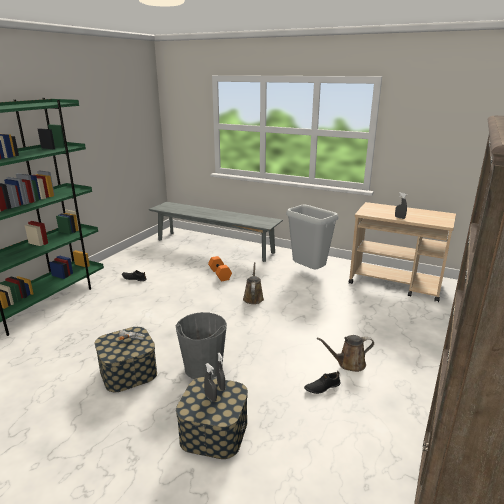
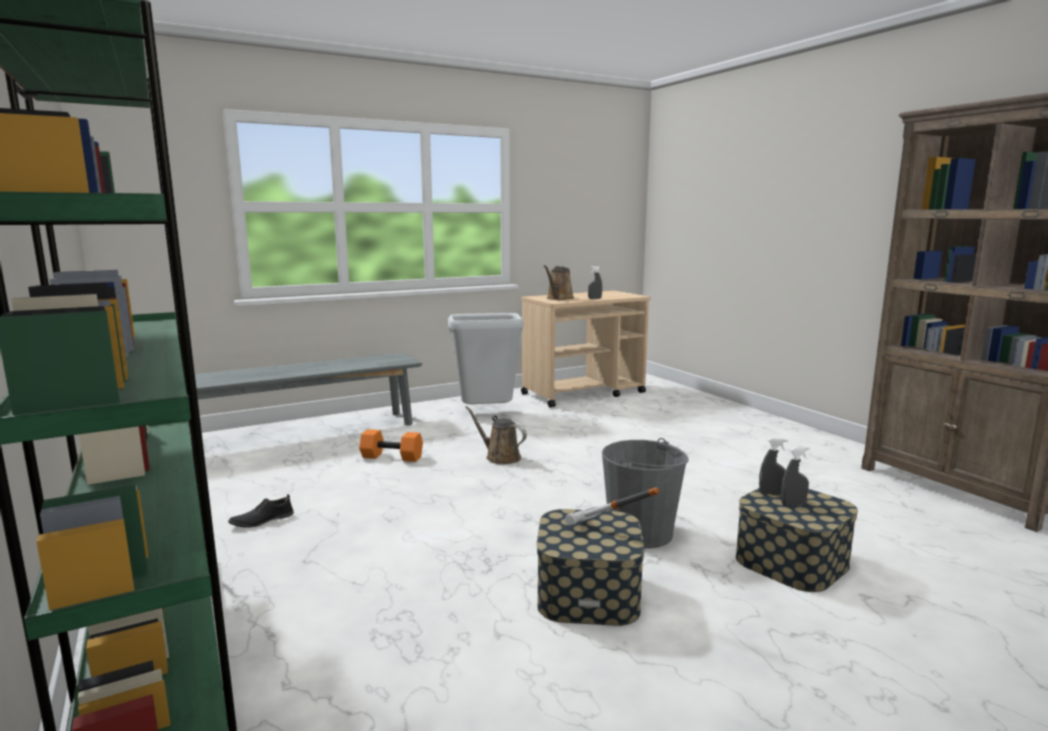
camera: 55 degrees left, 10 degrees down
black shoe [304,371,341,394] -> none
brown watering can [317,335,374,372] -> brown watering can moved to [544,265,574,300]

